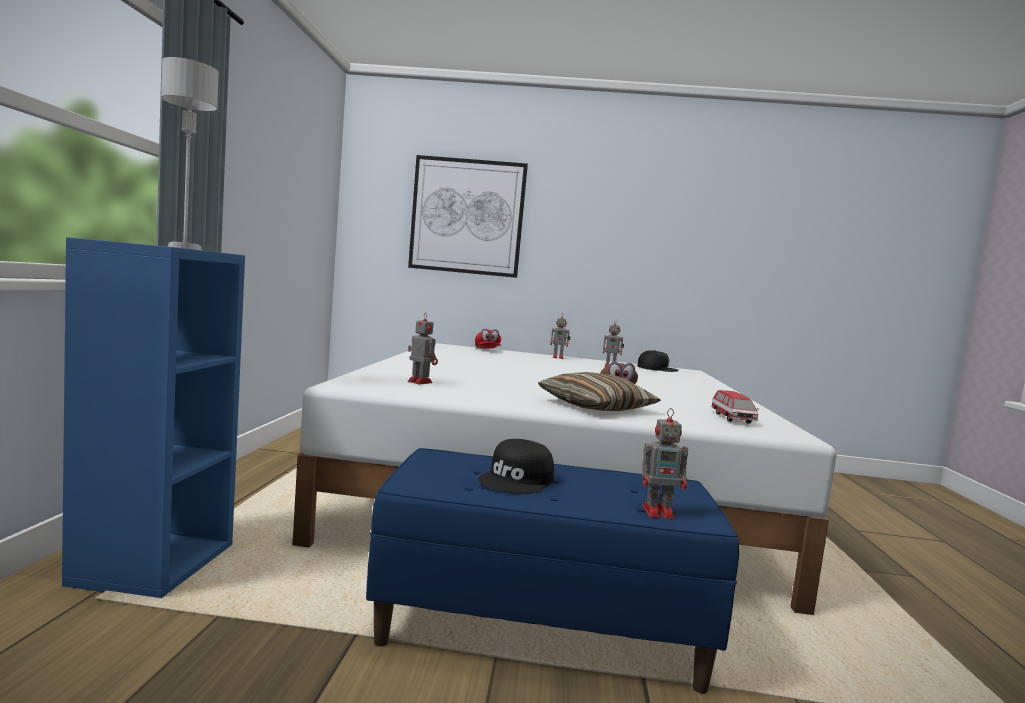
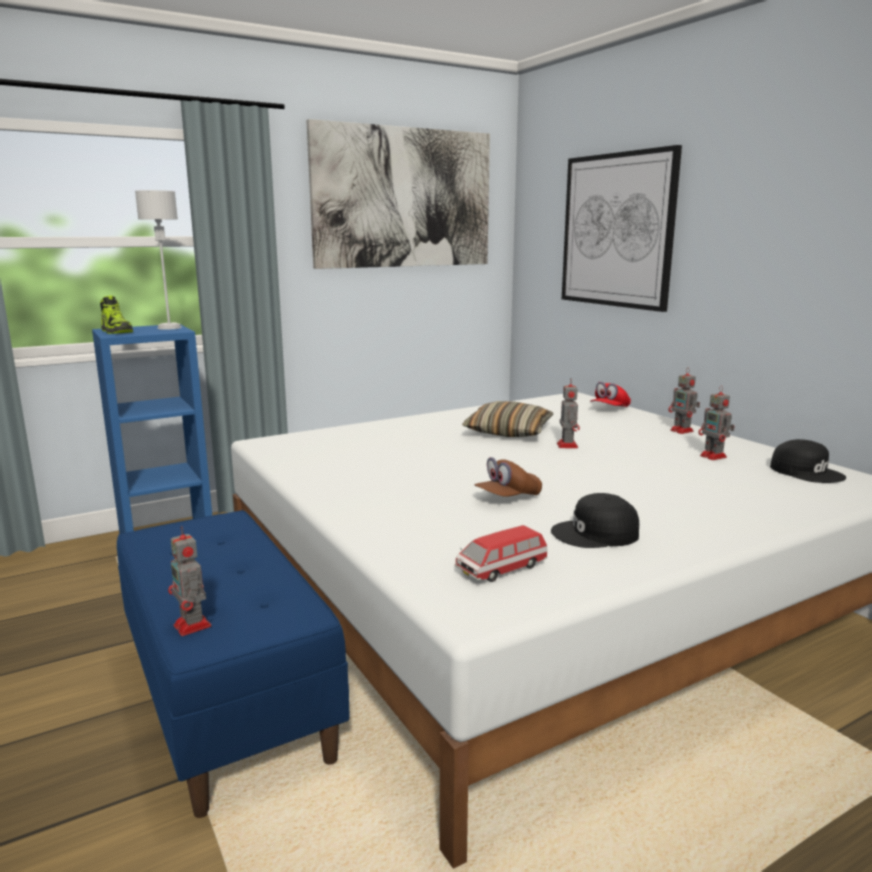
camera: 55 degrees right, 10 degrees up
toy robot [408,312,438,384] -> toy robot moved to [557,379,580,448]
black cap [478,439,554,494] -> black cap moved to [551,493,639,548]
pillow [538,372,661,411] -> pillow moved to [462,401,553,437]
none -> shoe [100,296,133,334]
none -> picture [306,119,490,269]

